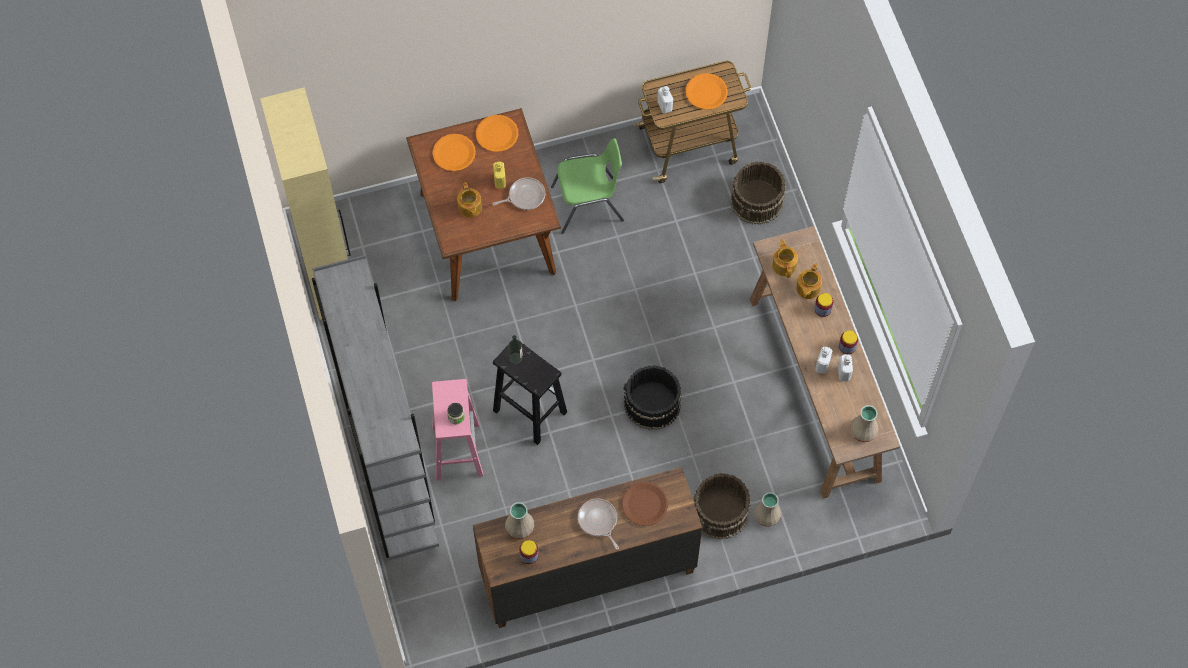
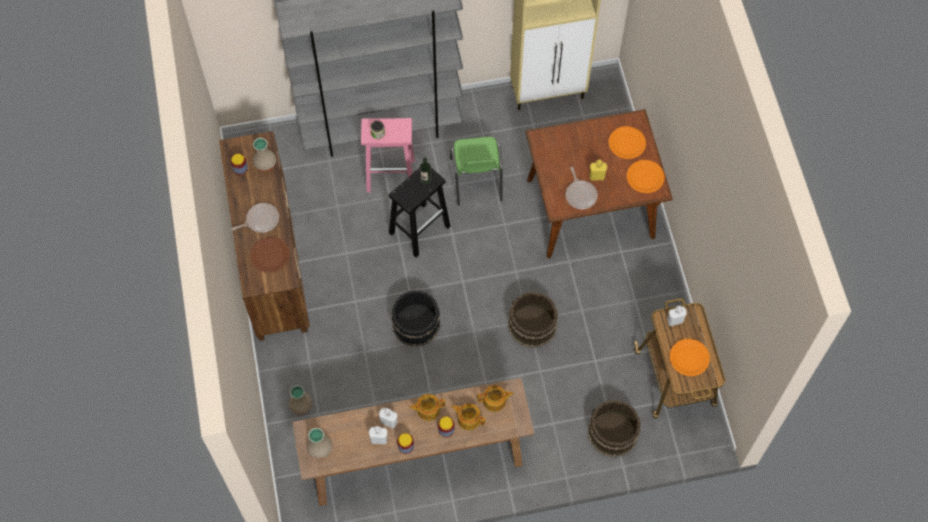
camera: 95 degrees right, 0 degrees up
teapot [457,182,482,218] -> teapot moved to [410,394,445,421]
green chair [551,138,624,234] -> green chair moved to [450,137,502,206]
brown bucket [693,473,751,540] -> brown bucket moved to [508,292,558,348]

